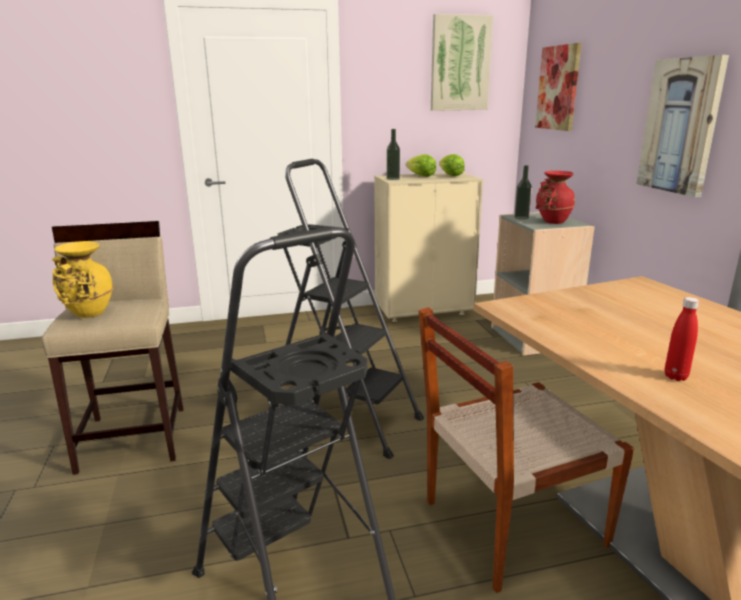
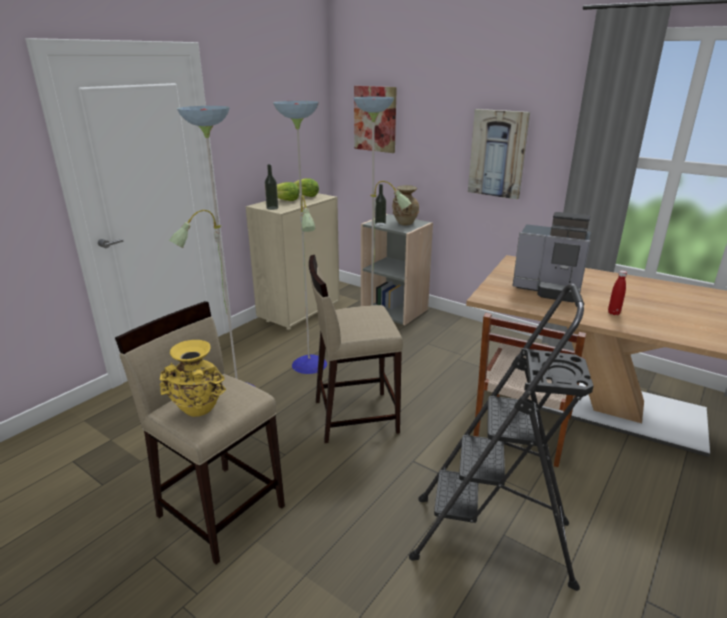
camera: 40 degrees left, 5 degrees up
step ladder [268,159,424,459] -> beige stool [309,255,403,443]
picture [431,14,493,111] -> none
red vase [536,171,575,224] -> beige vase [392,185,419,226]
none -> floor lamp [169,96,412,386]
none -> coffee machine [512,212,591,303]

